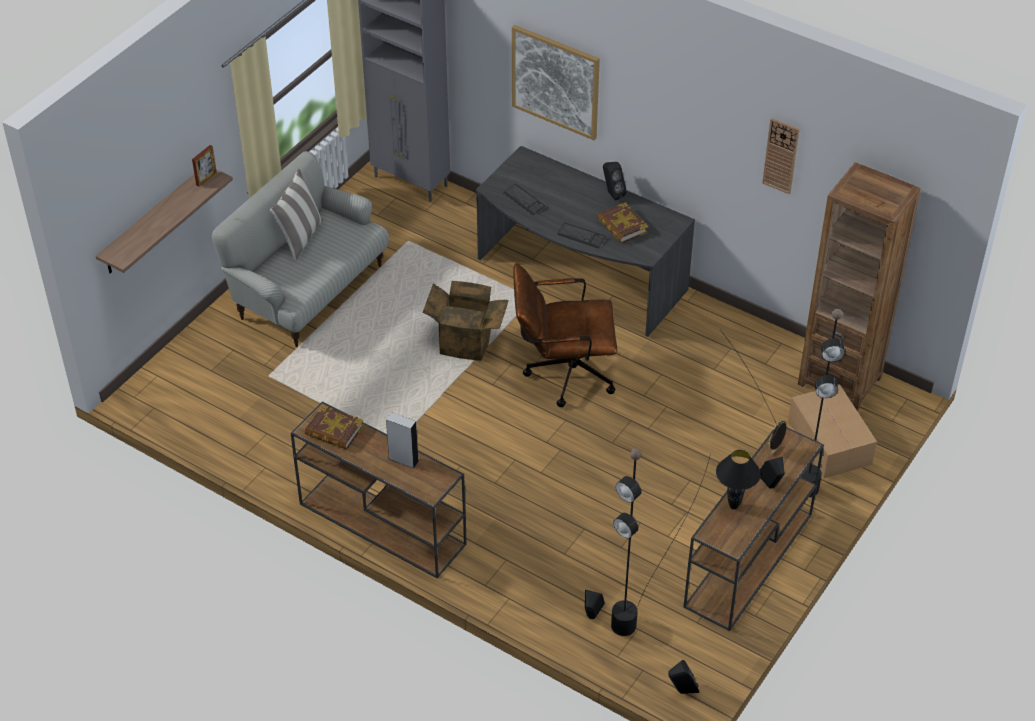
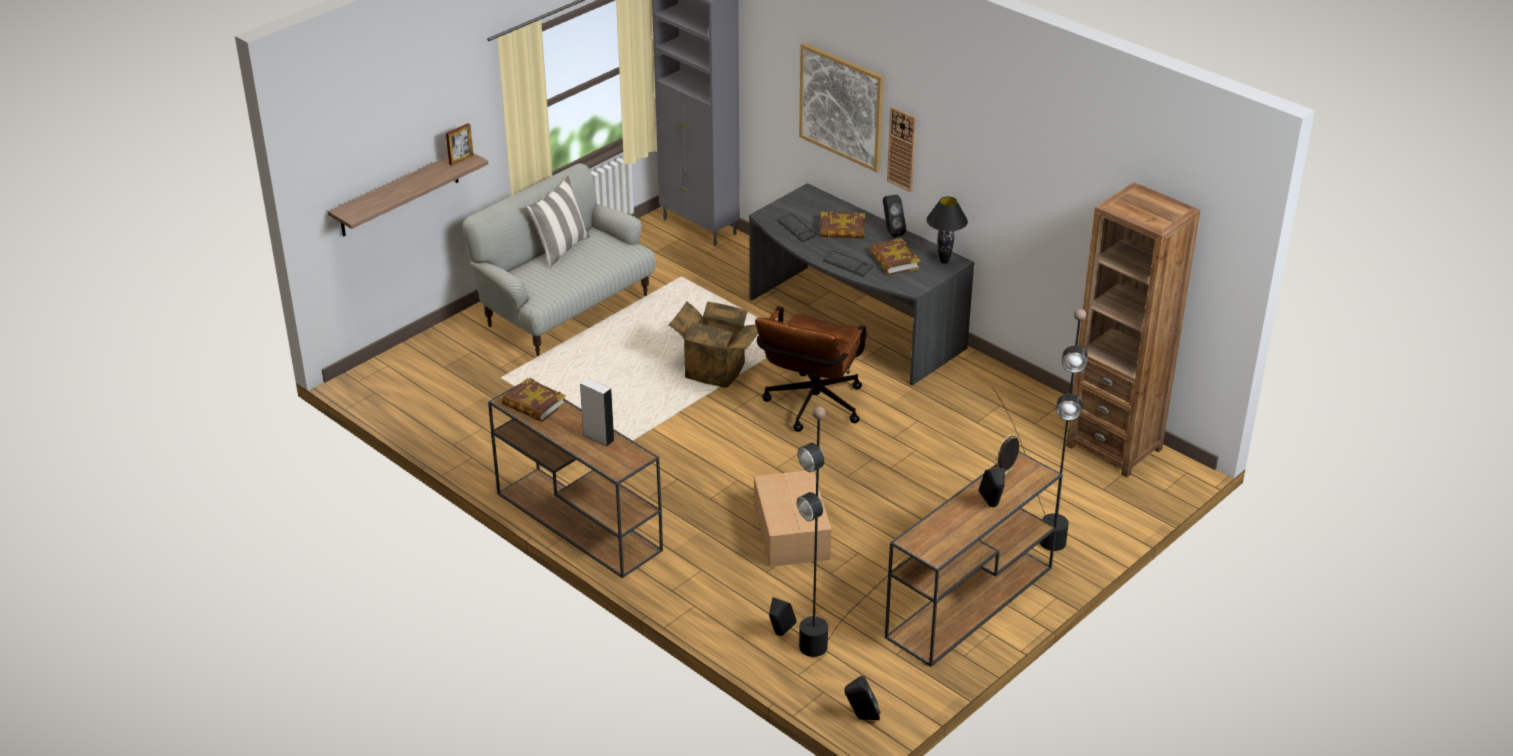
camera: 10 degrees right, 10 degrees down
brown office chair [513,263,617,407] -> brown office chair turned 75 degrees counterclockwise [755,306,868,432]
black table lamp [716,450,761,509] -> black table lamp moved to [926,196,968,264]
wall clock [762,118,800,194] -> wall clock moved to [887,107,916,192]
cardboard box [788,384,877,478] -> cardboard box moved to [754,471,831,567]
none -> book [820,212,865,238]

